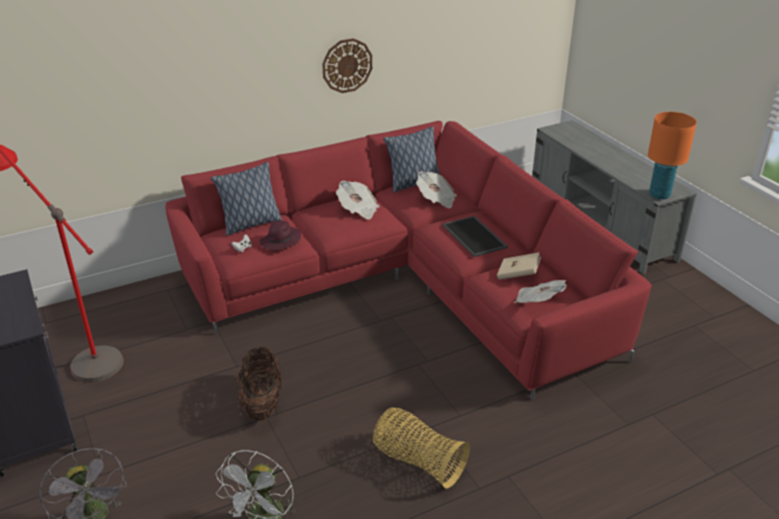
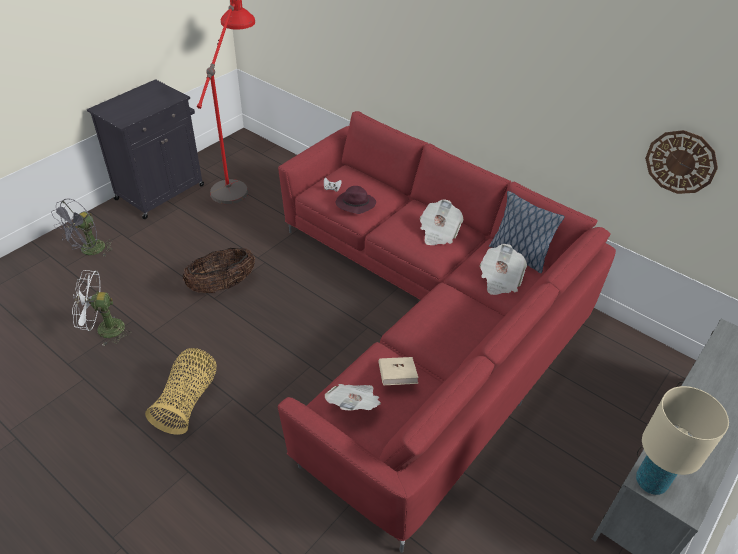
camera: 65 degrees right, 10 degrees up
pillow [211,162,282,236] -> none
wall clock [322,38,372,93] -> wall clock moved to [645,130,718,194]
tray [442,216,508,257] -> none
orange table lamp [648,112,697,199] -> beige table lamp [636,386,729,495]

